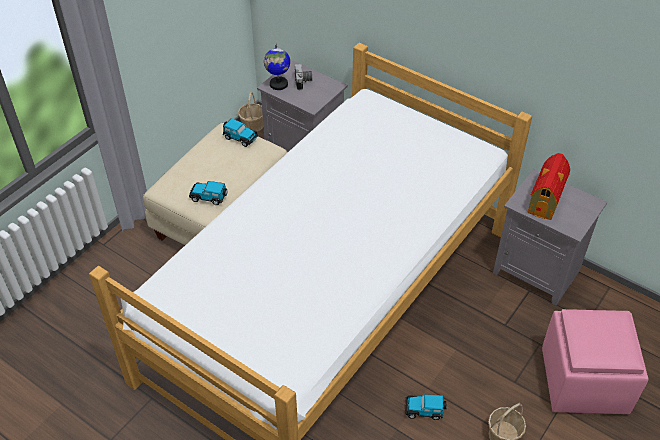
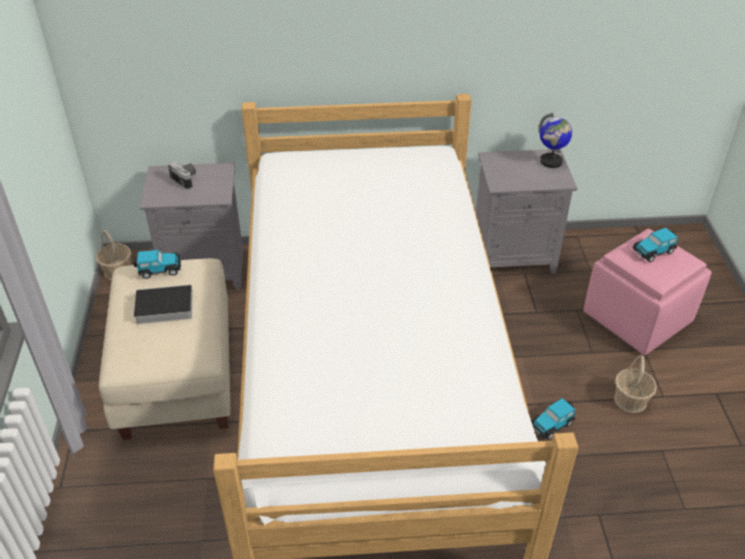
camera: 40 degrees left, 5 degrees down
toy car [189,181,227,205] -> toy car moved to [633,227,678,262]
globe [264,44,290,90] -> globe moved to [539,113,572,168]
toy house [527,153,570,220] -> none
none -> book [127,285,192,324]

